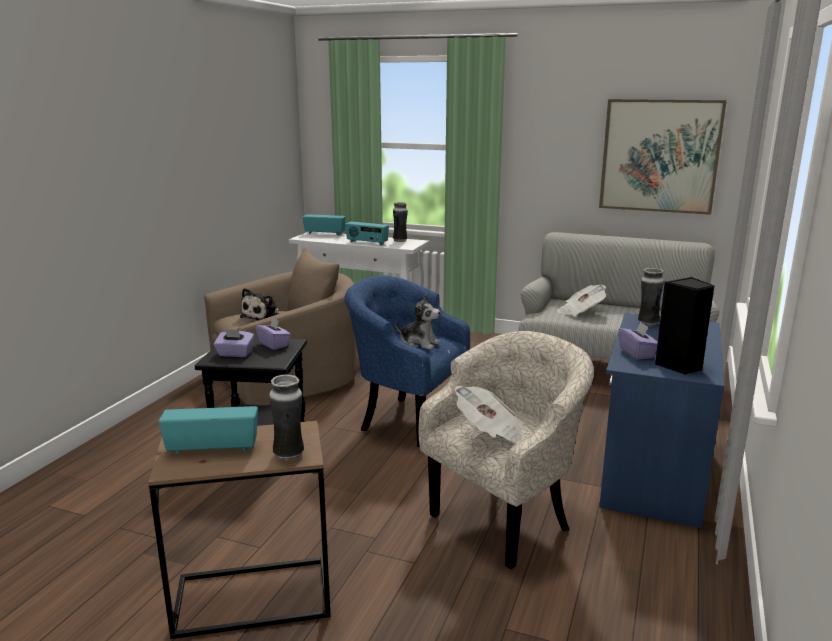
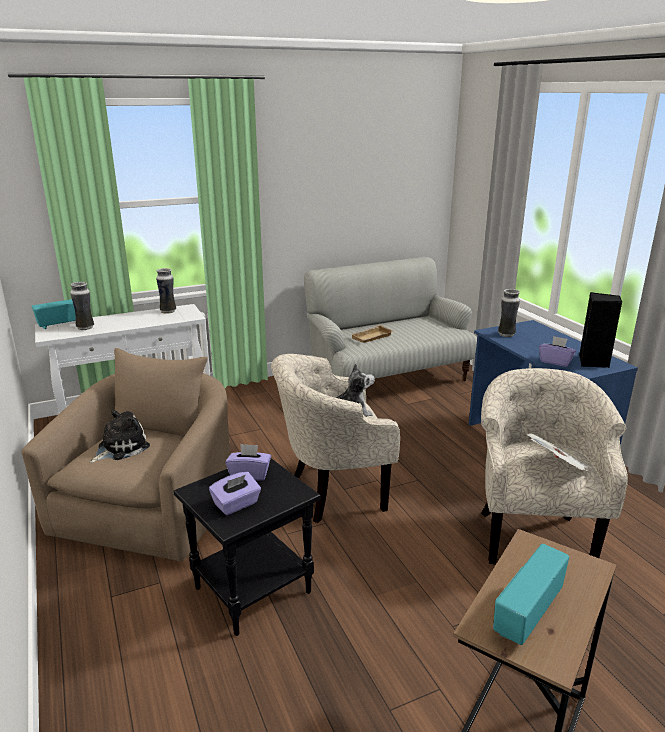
camera: 45 degrees left, 5 degrees up
plush toy [240,288,280,321] -> plush toy turned 120 degrees counterclockwise [90,410,150,463]
vase [269,374,304,460] -> vase moved to [70,282,94,330]
radio [345,221,389,245] -> none
blue armchair [345,275,470,447] -> beige armchair [271,354,400,523]
newspaper [557,285,606,316] -> beige tray [352,325,393,343]
picture [599,99,727,215] -> none

